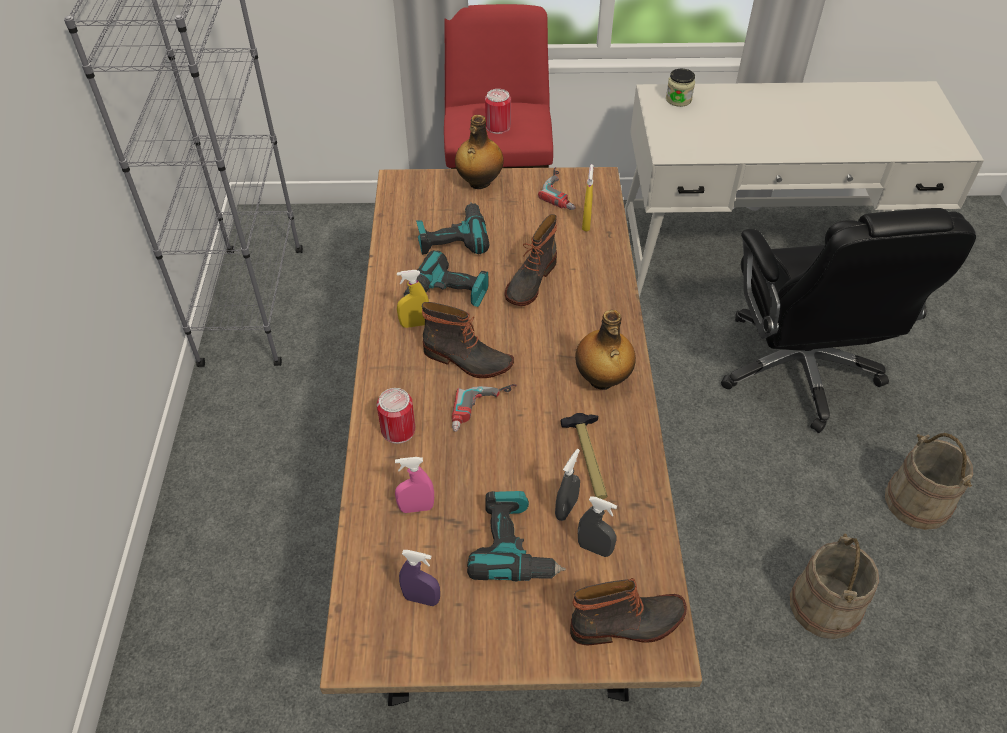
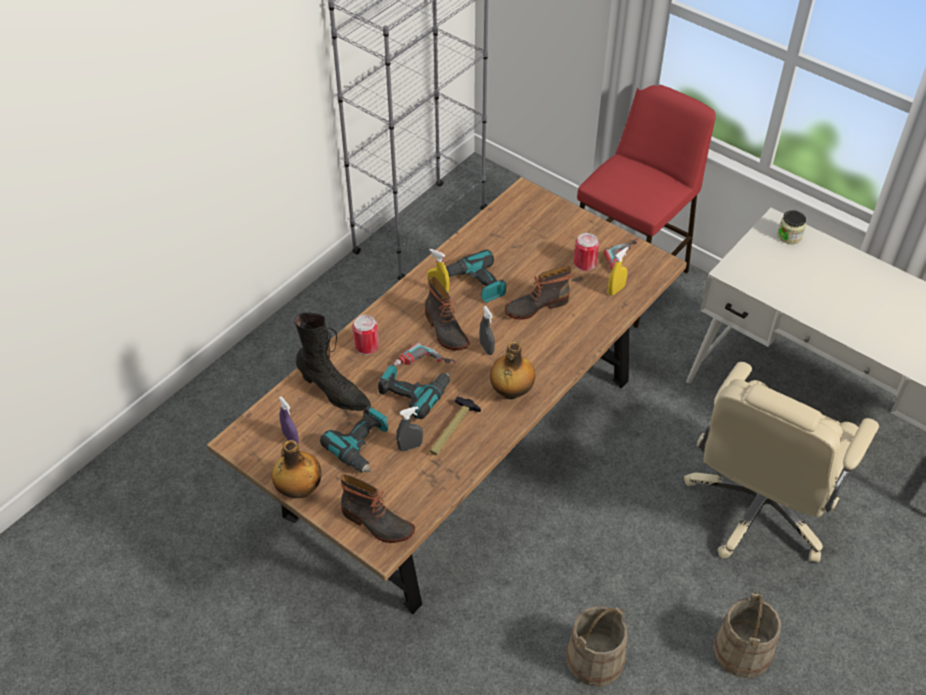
camera: 40 degrees right, 0 degrees up
pink spray bottle [395,457,434,513] -> black boot [294,313,371,411]
power drill [416,202,489,255] -> power drill moved to [378,365,450,419]
bottle [455,115,504,189] -> bottle moved to [272,440,322,498]
can [485,89,511,134] -> can moved to [574,233,599,271]
grey spray bottle [578,496,617,557] -> grey spray bottle moved to [480,306,495,355]
black office chair [721,208,976,433] -> beige office chair [684,362,879,562]

